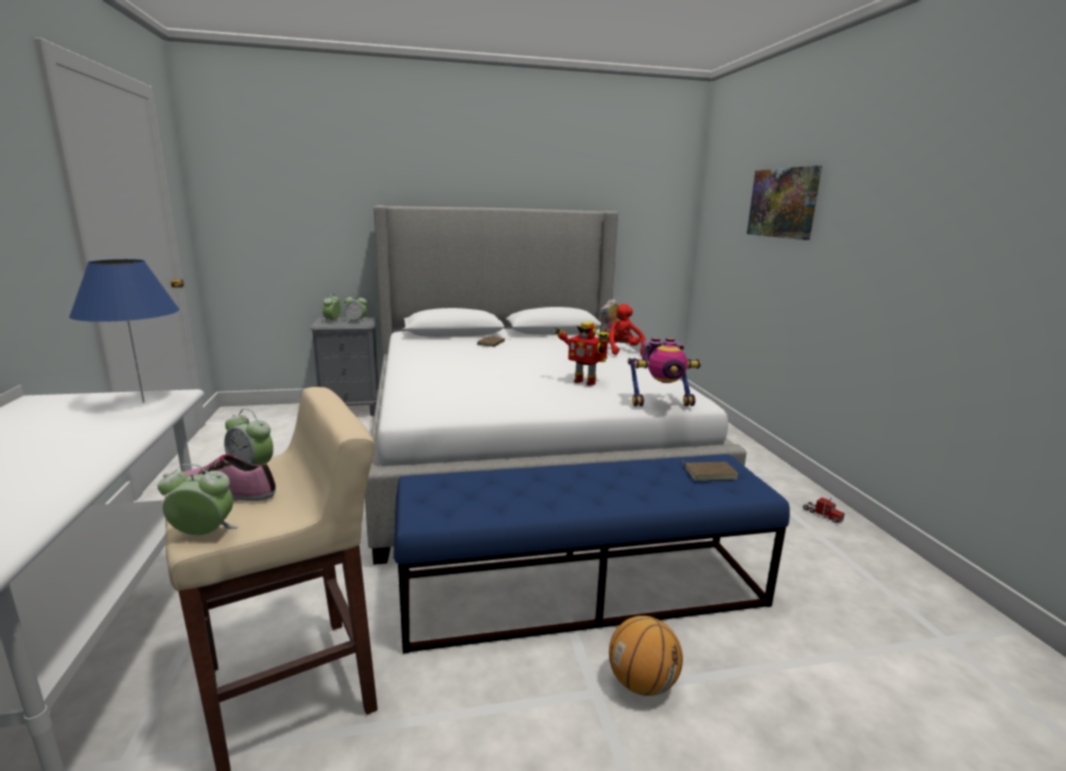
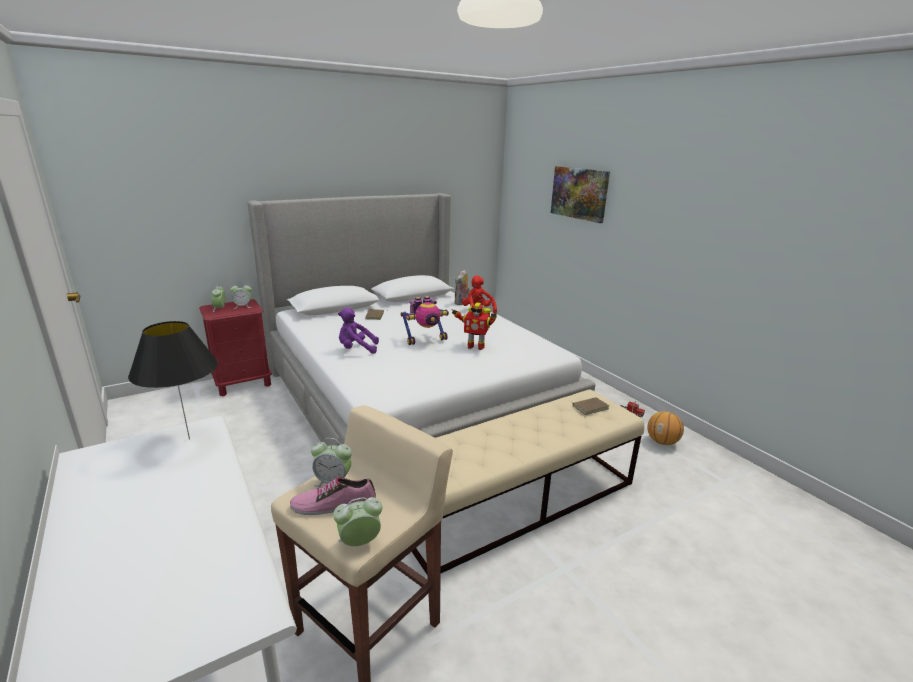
camera: 20 degrees left, 5 degrees up
blue table lamp [69,259,179,403] -> black table lamp [128,321,218,439]
grey nightstand [310,317,379,416] -> red nightstand [199,299,272,396]
blue bench [393,454,790,654] -> beige bench [412,389,644,574]
basketball [609,616,683,696] -> basketball moved to [647,411,684,445]
toy robot [628,337,701,406] -> toy robot moved to [400,296,449,345]
none -> purple plush toy [338,308,379,354]

